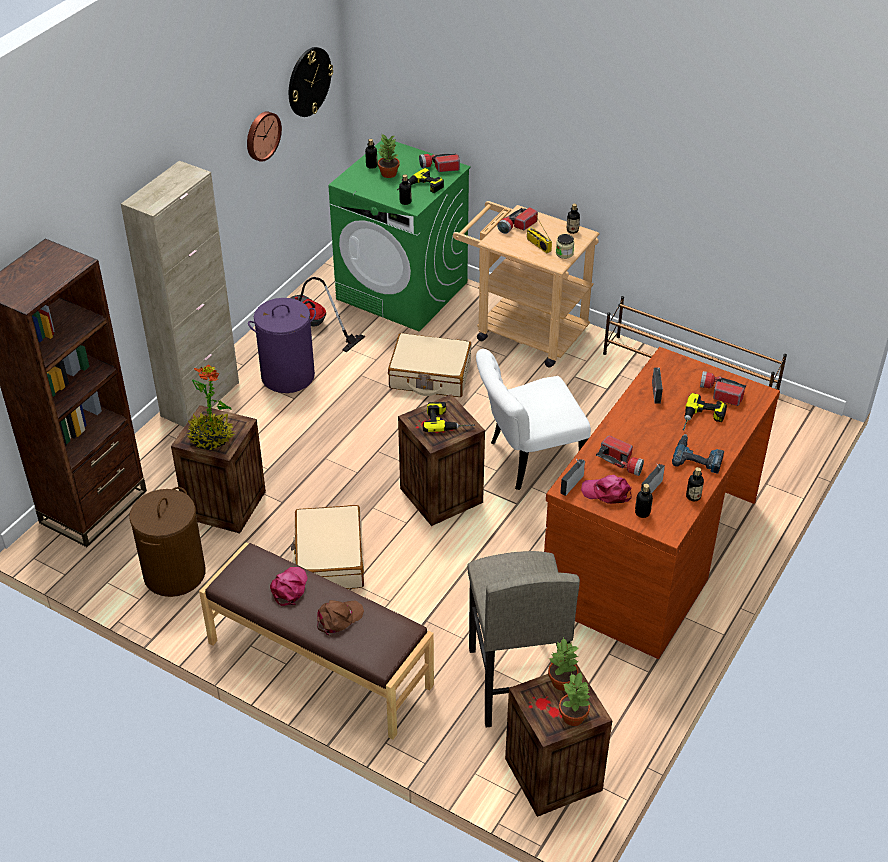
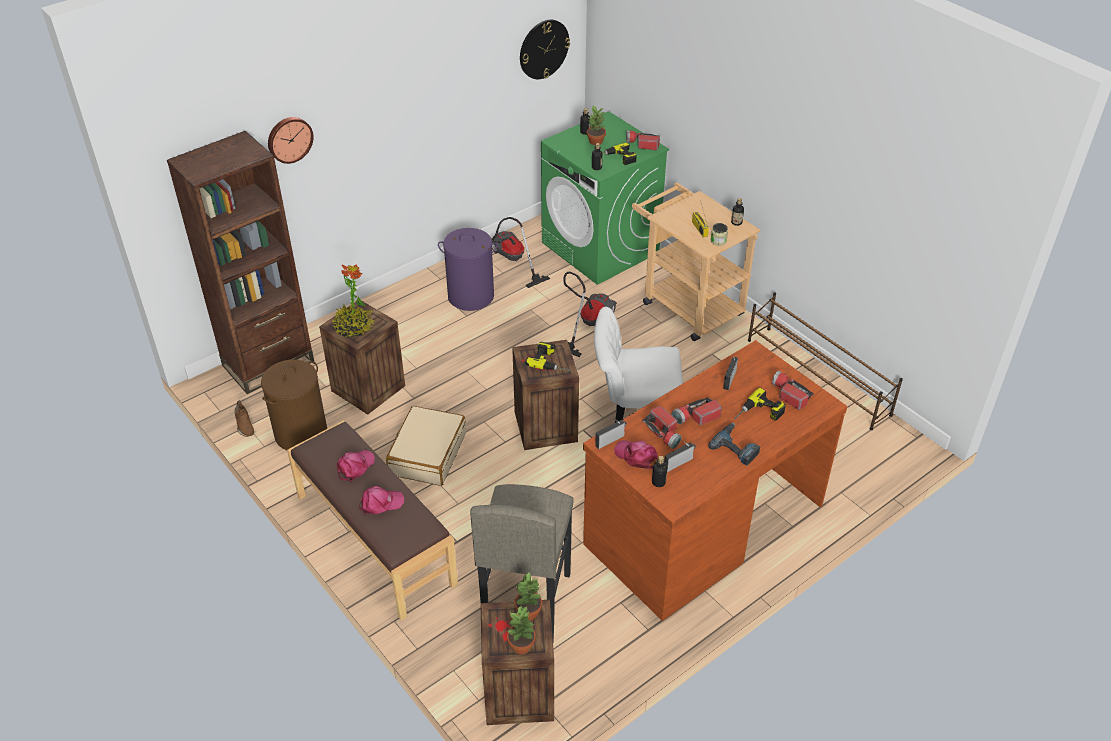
camera: 20 degrees right, 0 degrees up
beige cabinet [121,161,239,427] -> none
wall clock [247,111,282,162] -> wall clock moved to [268,117,314,164]
brown cap [317,600,364,636] -> pink cap [359,486,404,516]
beige suitcase [388,333,472,397] -> vacuum cleaner [563,272,617,357]
flashlight [497,207,538,234] -> flashlight moved to [672,397,722,425]
bottle [686,467,704,501] -> none
none -> brown shoe [235,400,254,437]

